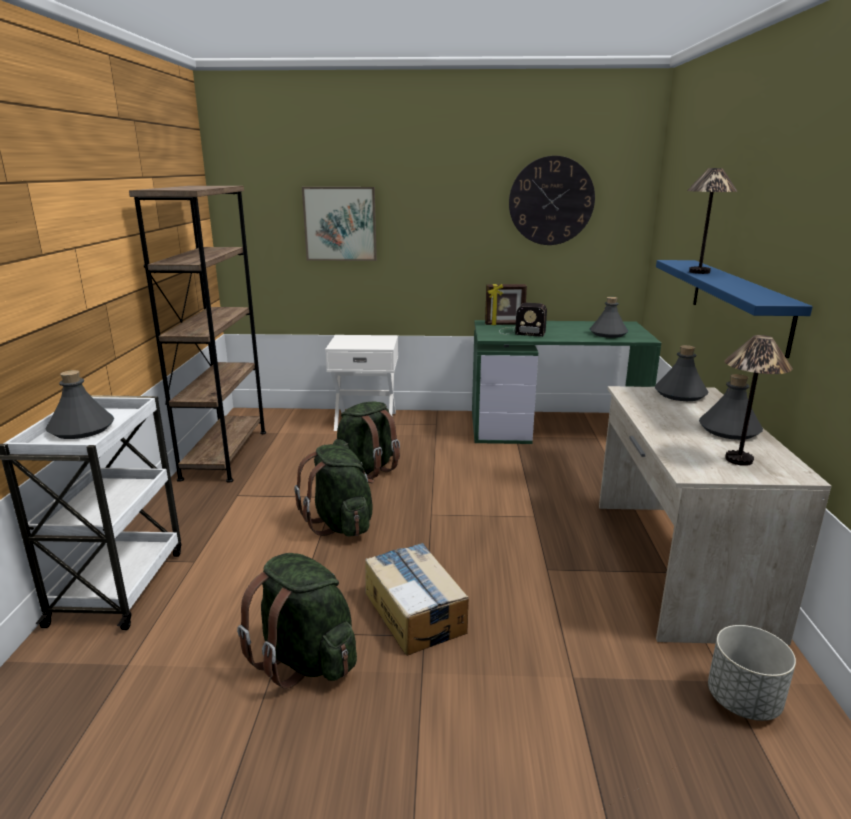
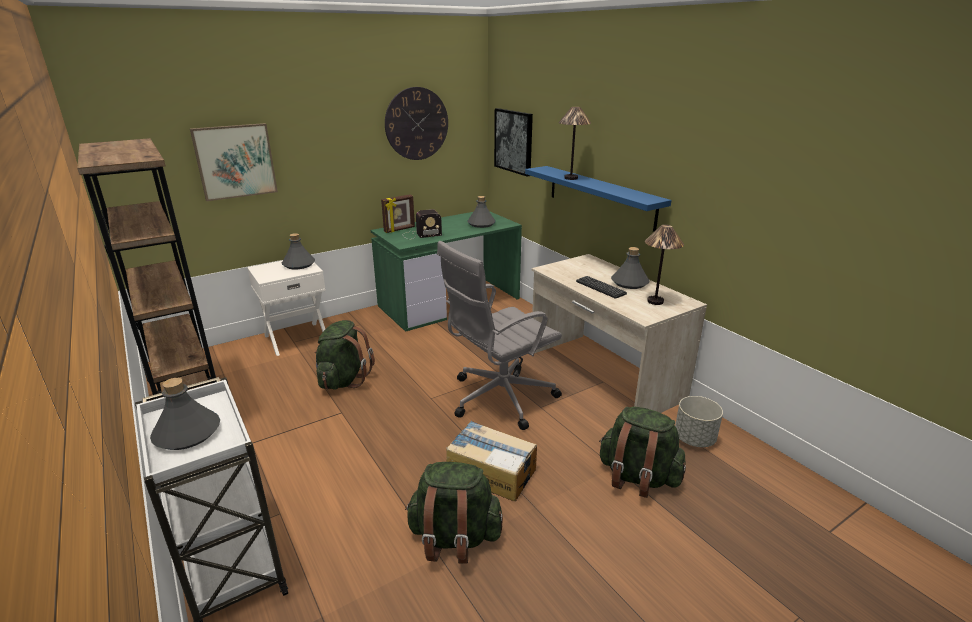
camera: 35 degrees left, 5 degrees up
green backpack [294,444,374,537] -> green backpack moved to [599,407,686,498]
grey bottle [655,345,709,401] -> grey bottle moved to [282,233,315,270]
none -> grey office chair [437,241,562,430]
none -> picture [494,108,533,176]
none -> keyboard [576,276,627,299]

